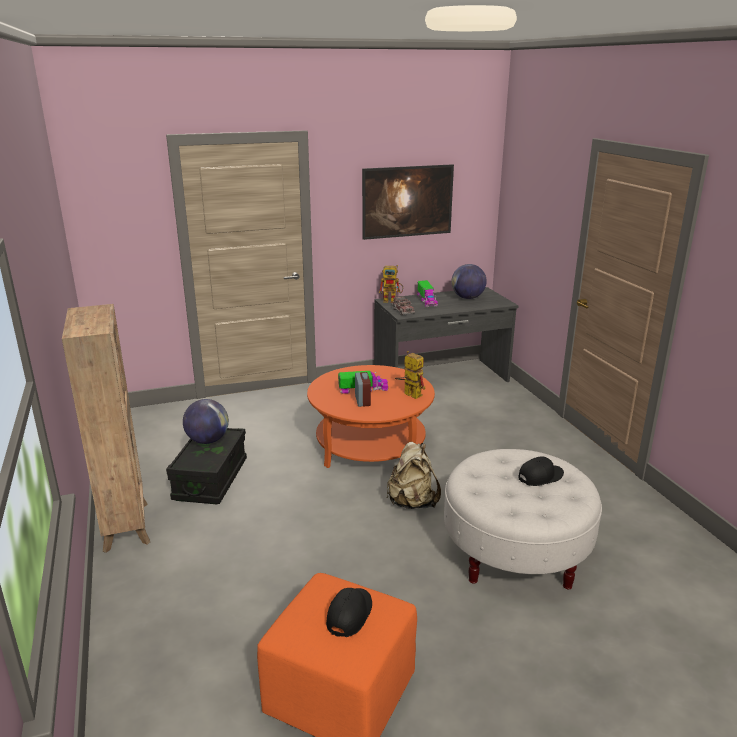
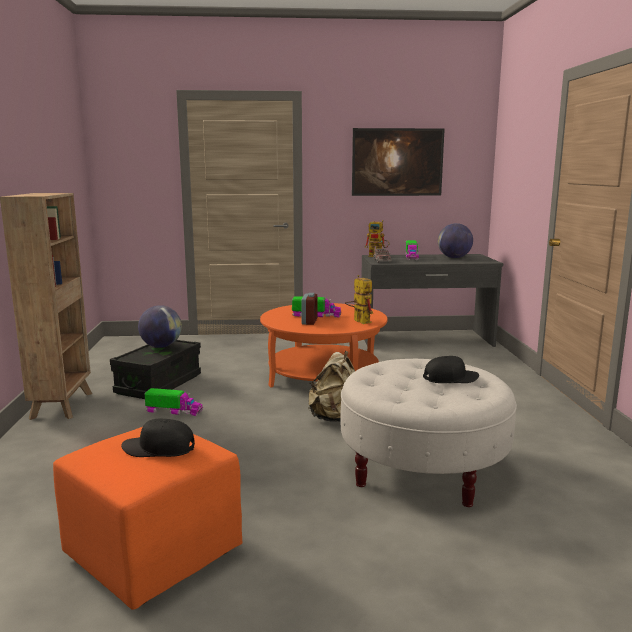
camera: 15 degrees right, 10 degrees down
black cap [326,588,372,637] -> black cap turned 120 degrees counterclockwise [121,419,195,457]
none -> toy truck [145,388,203,416]

